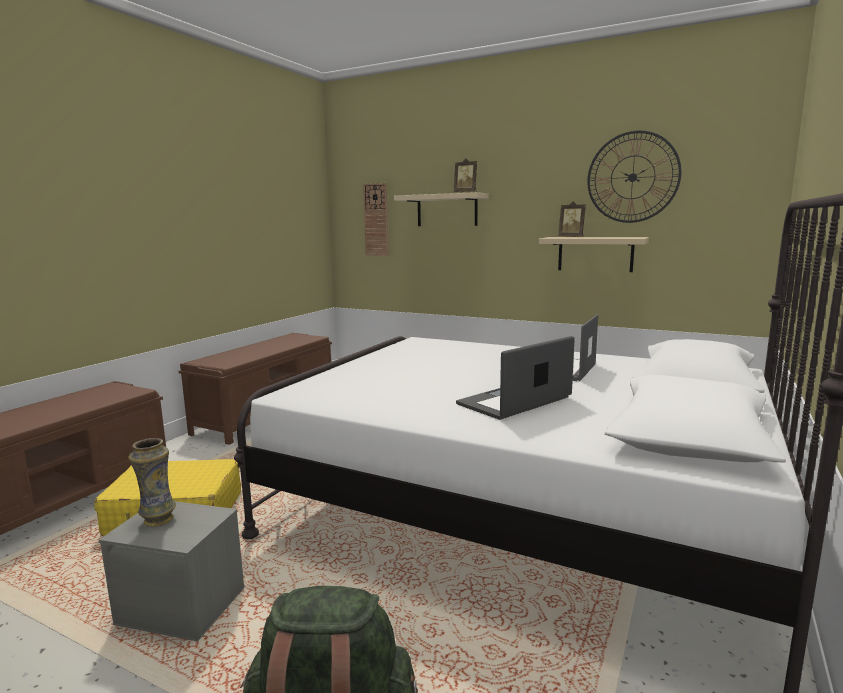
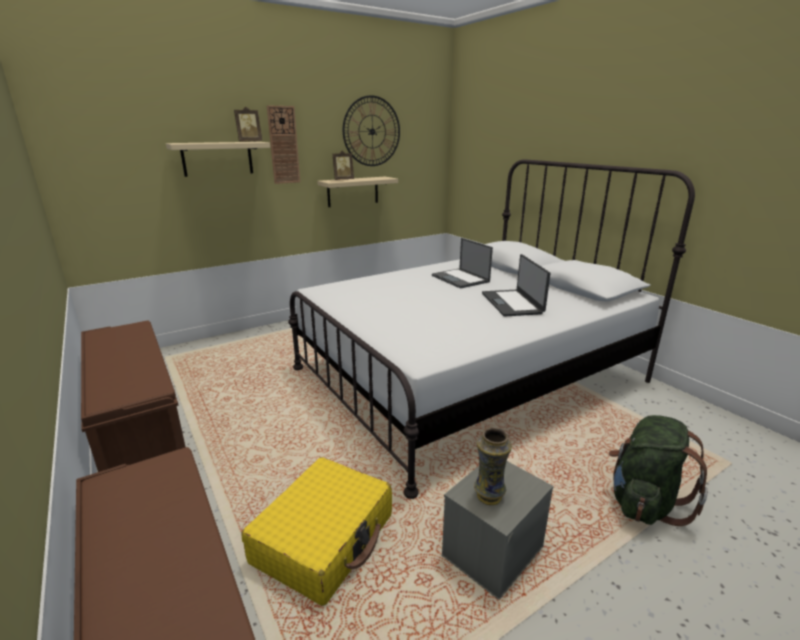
camera: 60 degrees left, 10 degrees up
wall clock [363,183,389,256] -> wall clock moved to [267,105,300,184]

